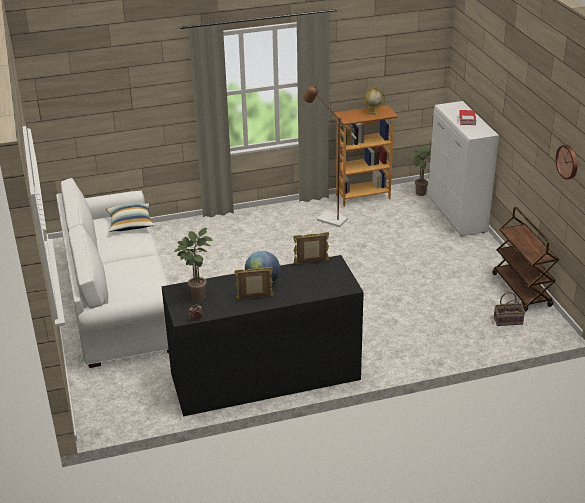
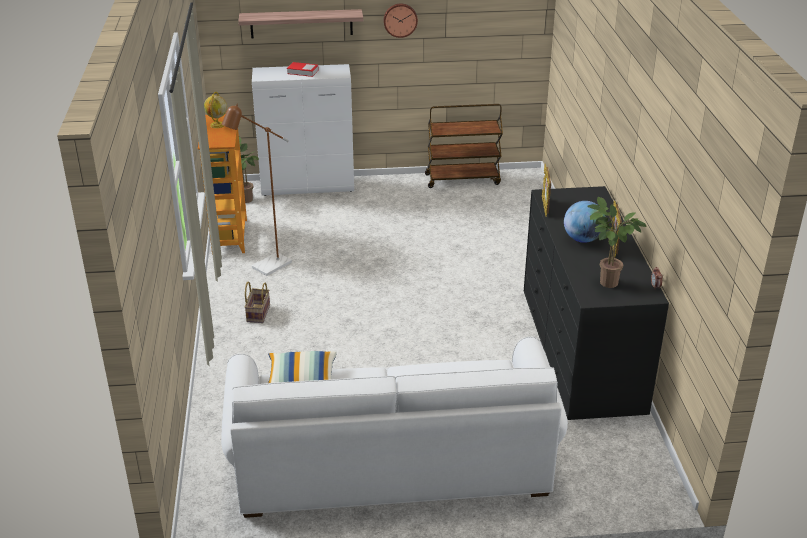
camera: 80 degrees left, 0 degrees up
basket [494,292,525,326] -> basket moved to [244,281,270,323]
wall clock [556,145,578,180] -> wall clock moved to [384,3,418,38]
none -> shelf [238,9,363,39]

